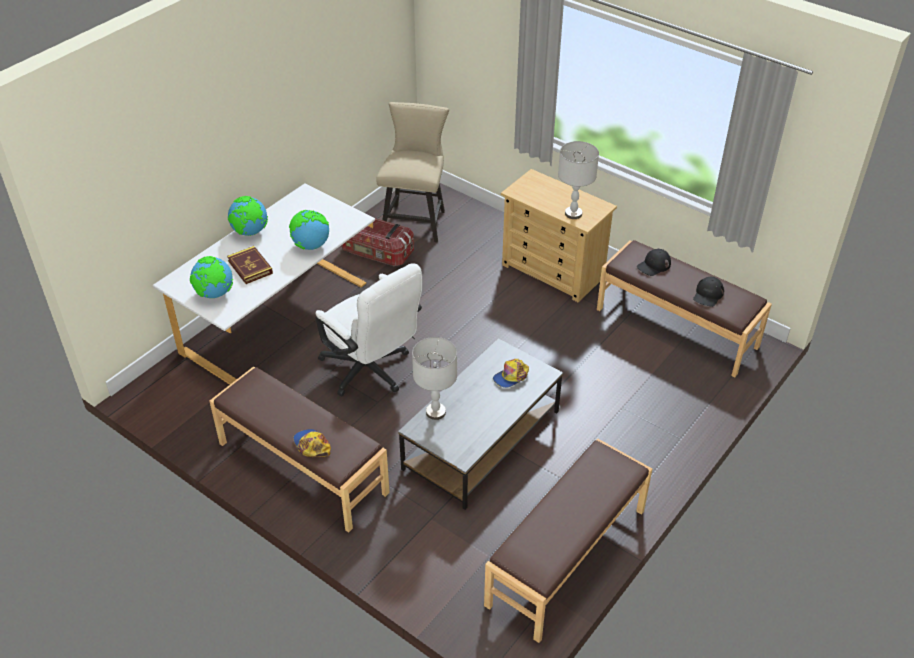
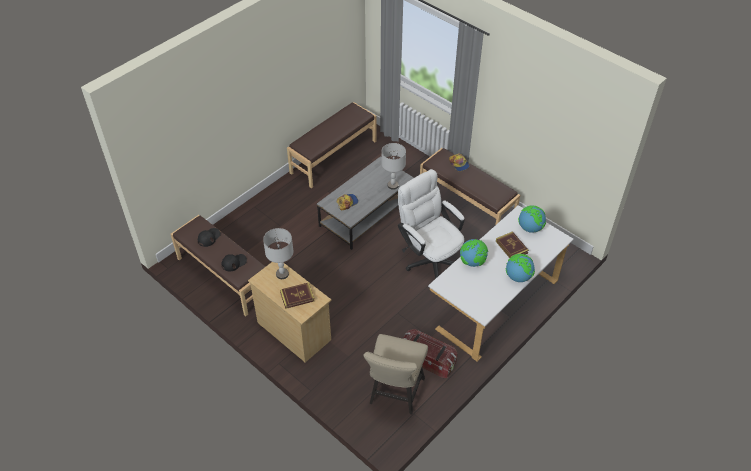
camera: 175 degrees left, 5 degrees up
none -> book [280,282,314,309]

